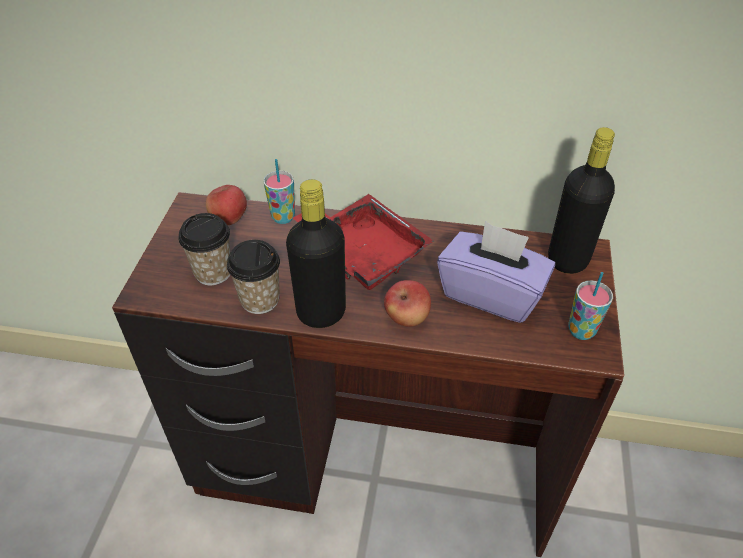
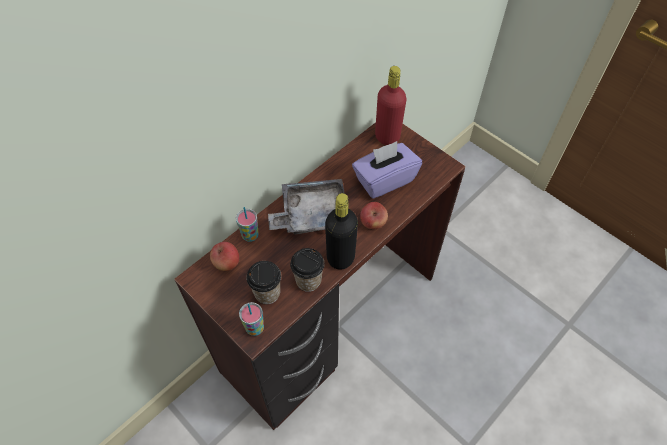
camera: 55 degrees left, 10 degrees up
red tray [293,194,434,290] -> grey tray [268,179,345,235]
black bottle [548,127,615,274] -> red bottle [375,66,406,145]
cup [568,272,613,340] -> cup moved to [239,302,264,336]

